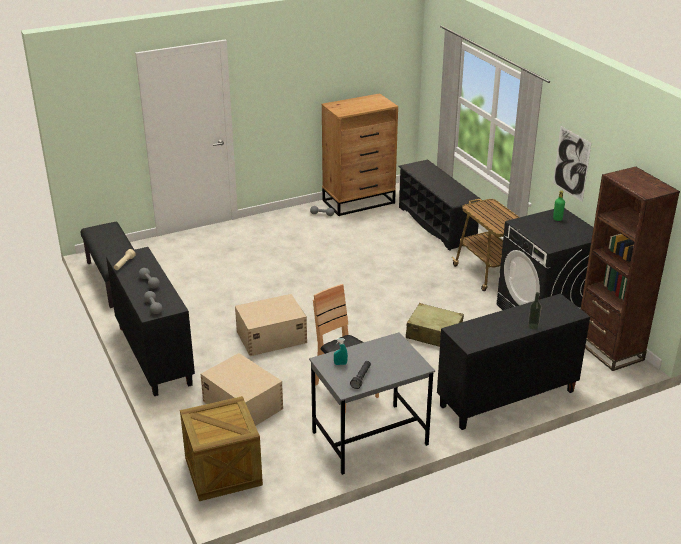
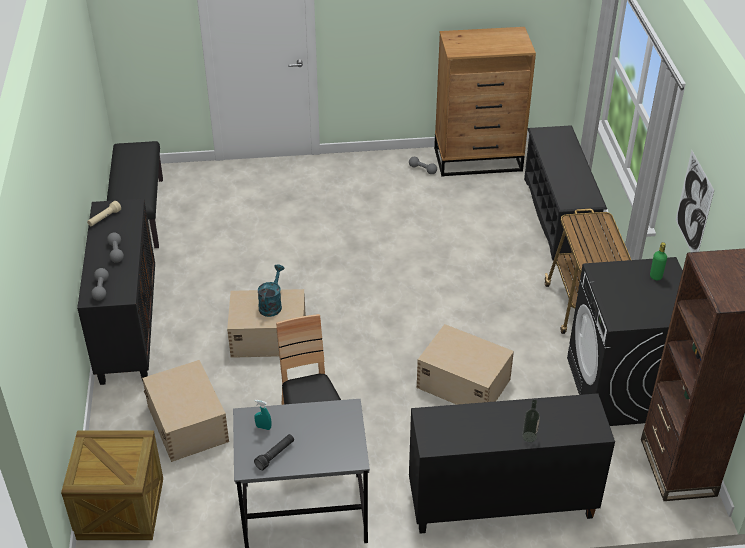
camera: 20 degrees right, 10 degrees up
beige suitcase [406,303,464,347] -> beige storage box [417,324,514,405]
none -> turquoise watering can [258,264,284,317]

